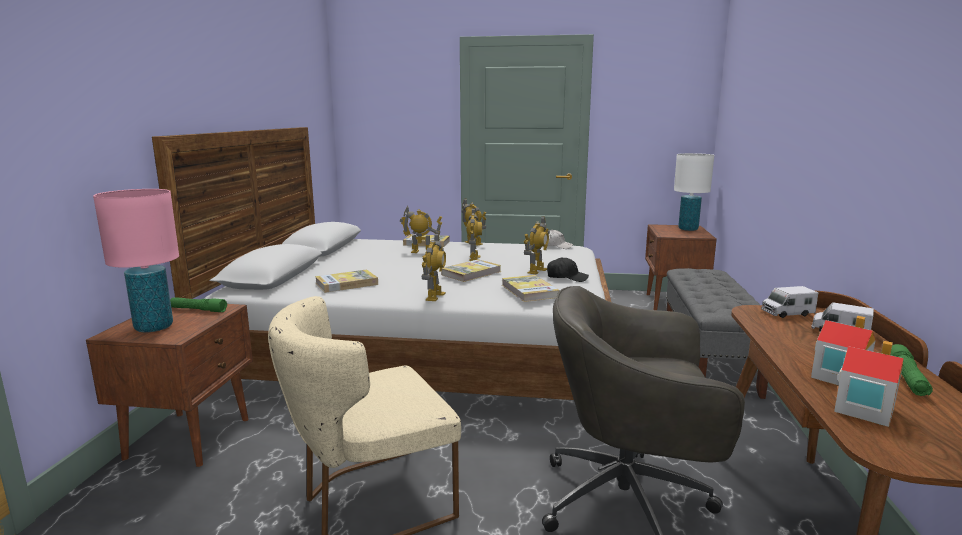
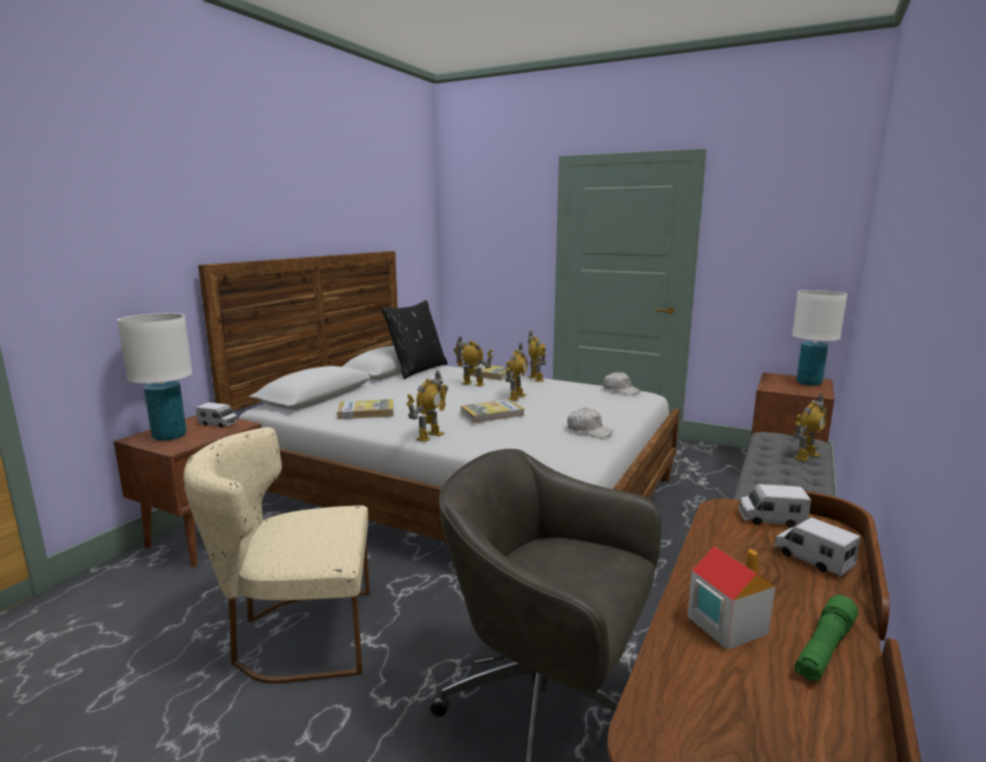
camera: 20 degrees right, 0 degrees up
pink table lamp [93,189,179,332] -> white table lamp [117,313,192,441]
green flashlight [170,297,227,312] -> toy truck [196,402,238,428]
book [502,275,559,302] -> none
toy robot [524,216,550,275] -> toy robot moved to [793,393,827,461]
black cap [547,257,589,282] -> white cap [567,408,614,438]
toy house [834,341,903,427] -> none
none -> black pillow [381,300,448,379]

